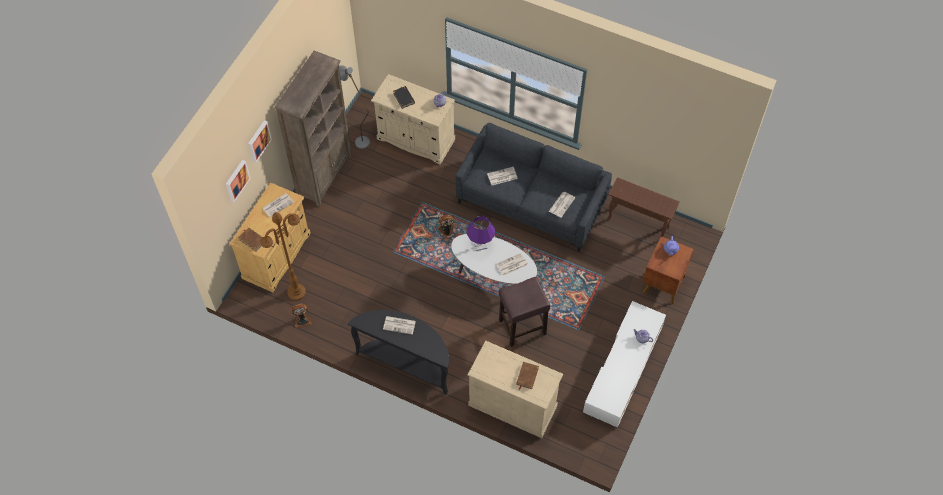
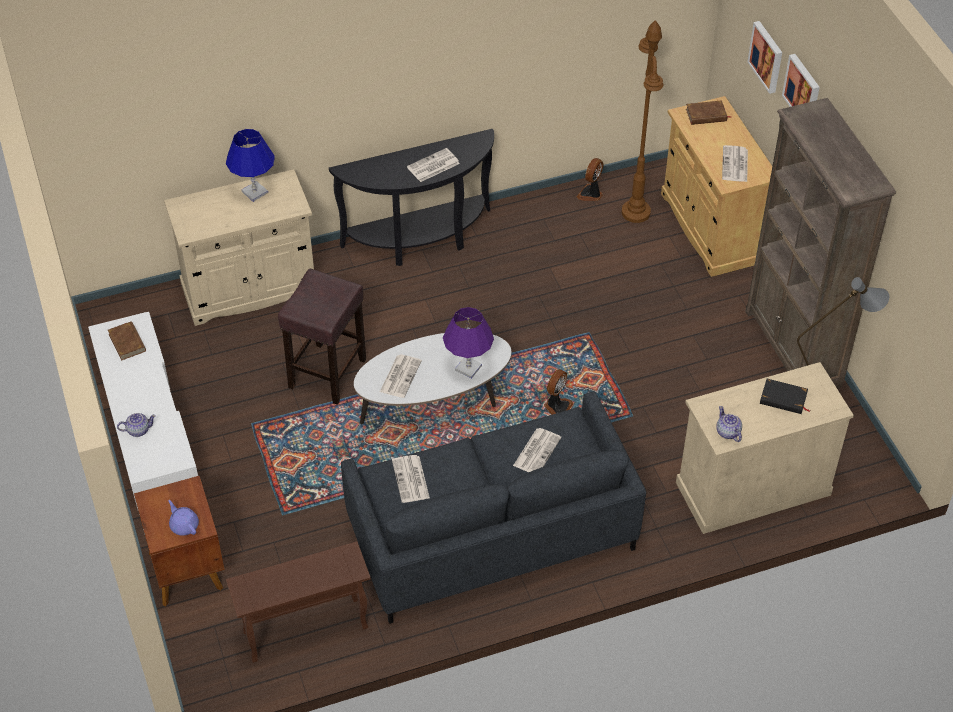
camera: 135 degrees right, 10 degrees down
brown book [516,362,539,390] -> brown book moved to [108,321,146,360]
none -> blue table lamp [226,129,275,202]

